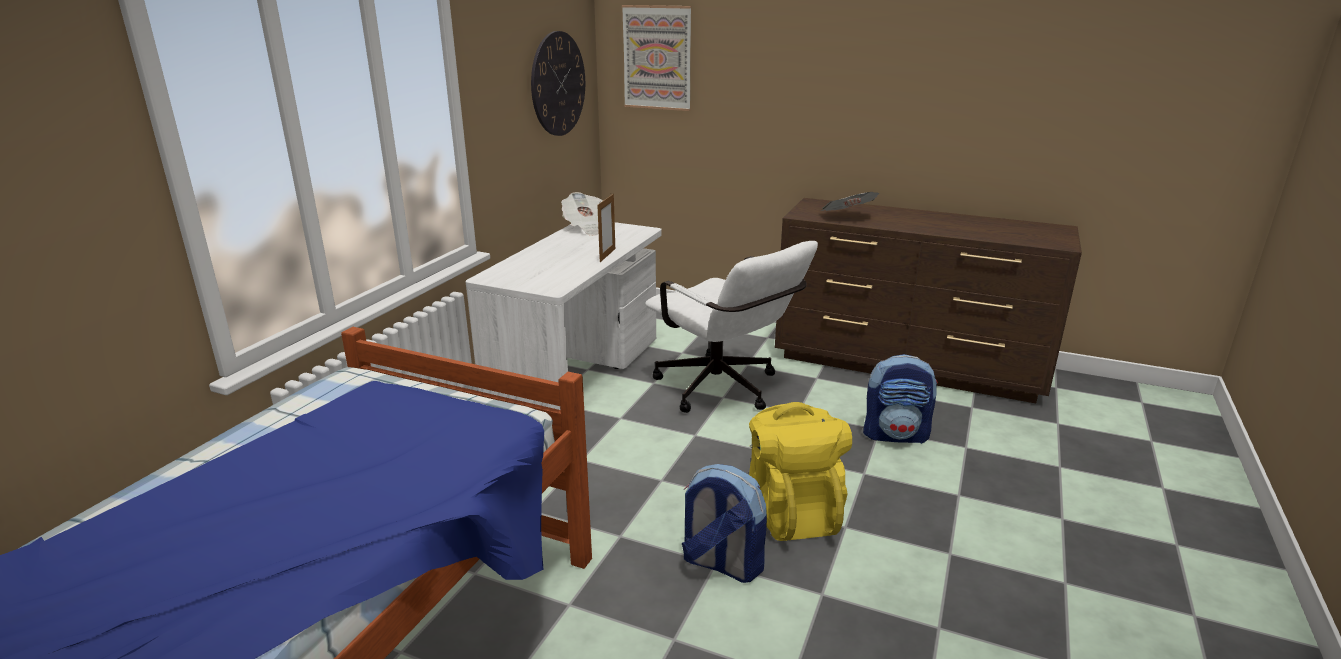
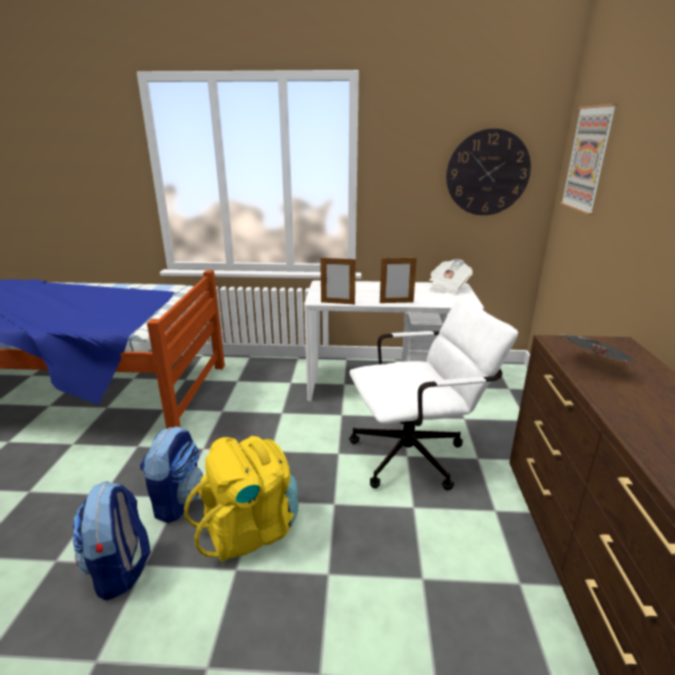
camera: 70 degrees right, 0 degrees up
white office chair [645,241,818,413] -> white office chair turned 135 degrees counterclockwise [349,296,518,491]
backpack [863,354,938,444] -> backpack moved to [73,481,150,601]
none -> picture frame [320,257,356,304]

